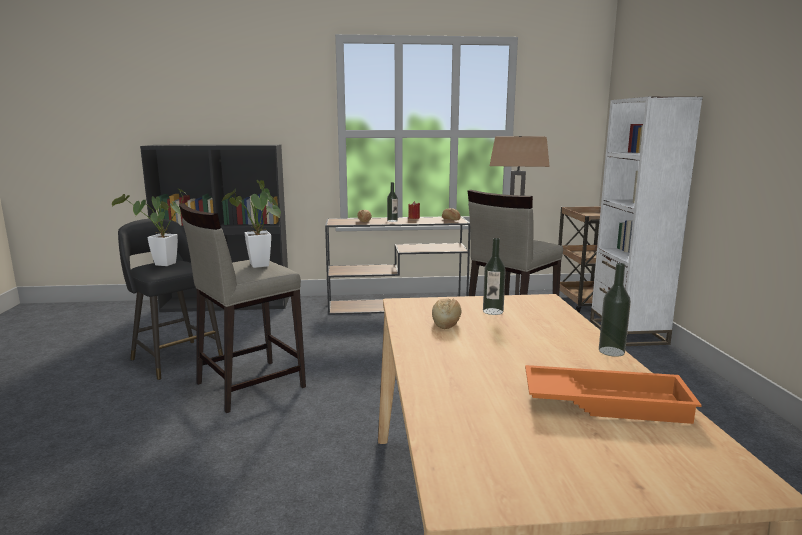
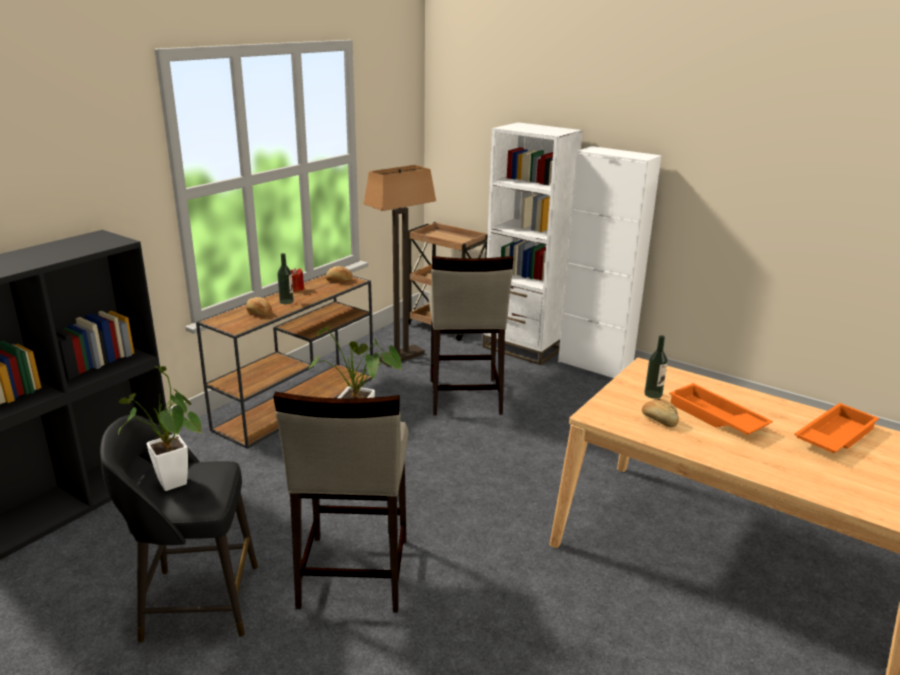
camera: 50 degrees left, 10 degrees up
bottle [599,263,631,357] -> none
none -> white cabinet [558,146,661,378]
none -> orange tray [669,383,773,435]

